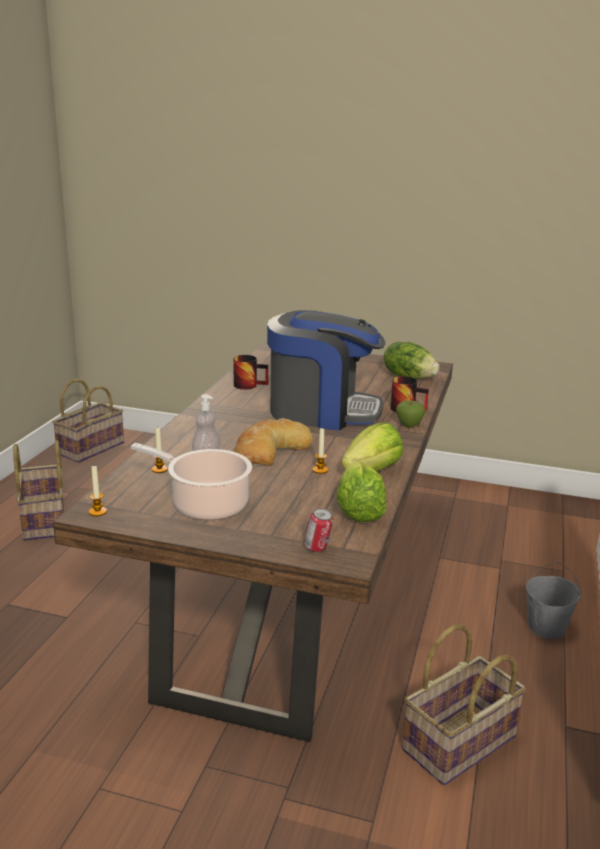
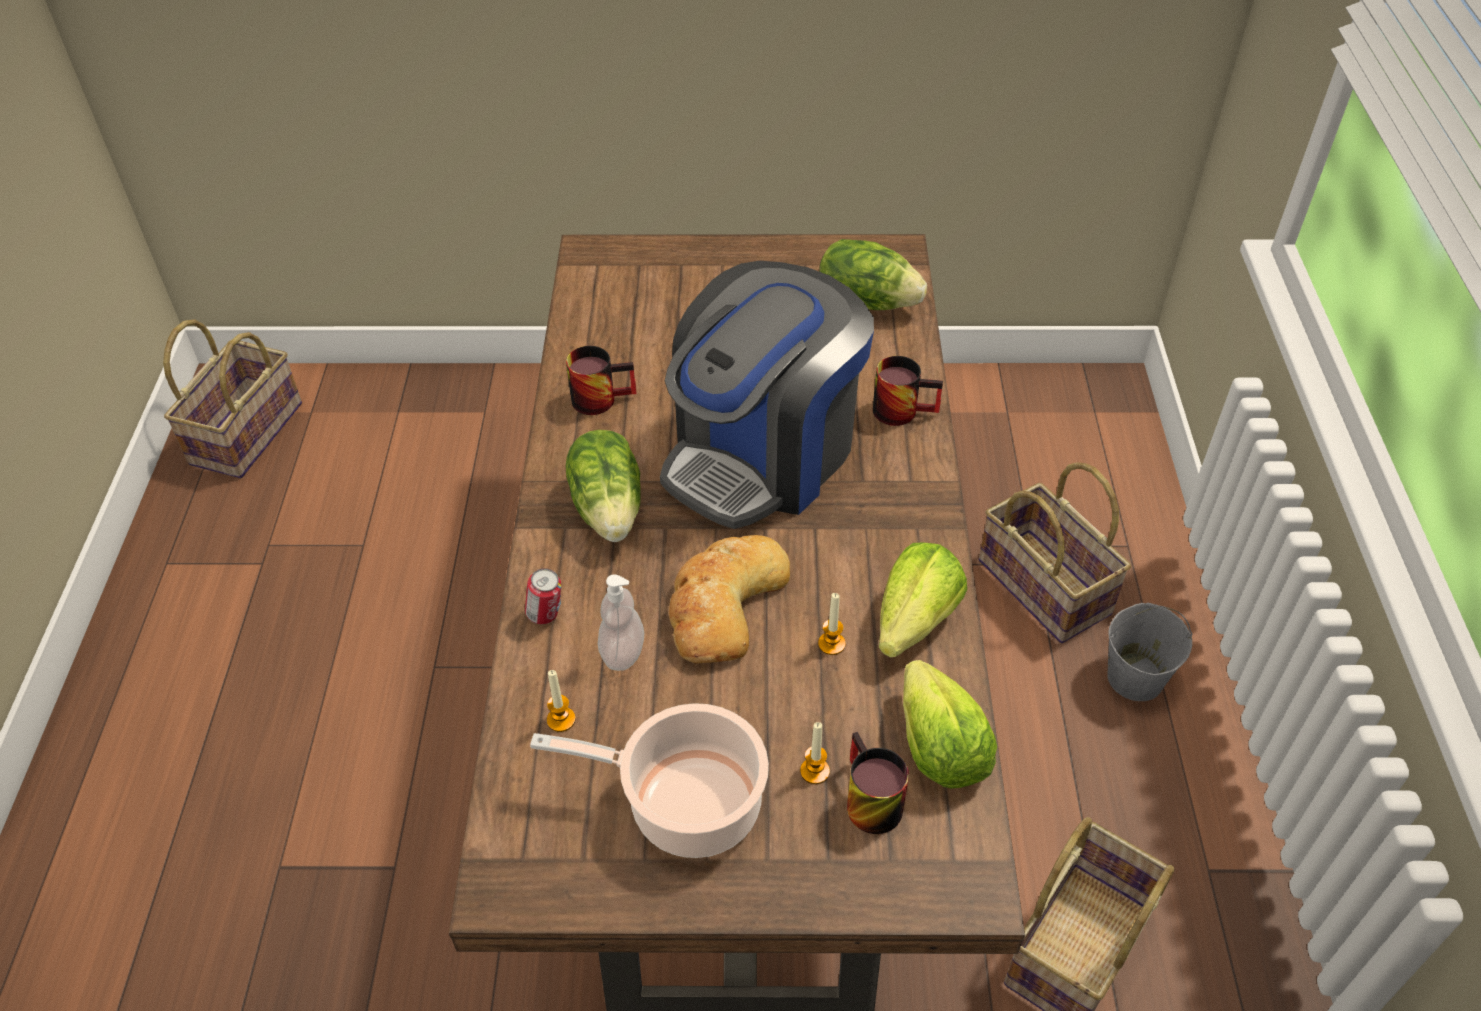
camera: 15 degrees left, 25 degrees up
basket [13,440,64,541] -> basket moved to [979,462,1131,643]
candle [89,466,107,517] -> candle moved to [800,722,830,784]
coffee machine [267,310,385,430] -> coffee machine turned 135 degrees clockwise [660,261,874,529]
can [304,508,333,552] -> can moved to [525,568,561,624]
apple [396,400,425,428] -> none
none -> lettuce [565,430,641,542]
none -> mug [847,732,909,834]

